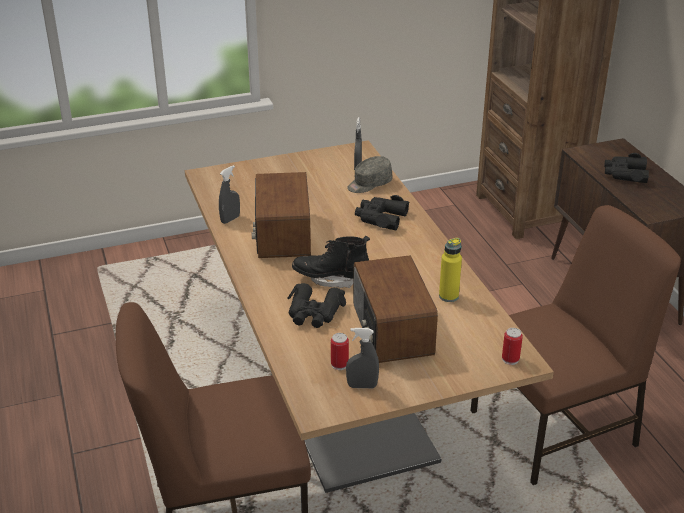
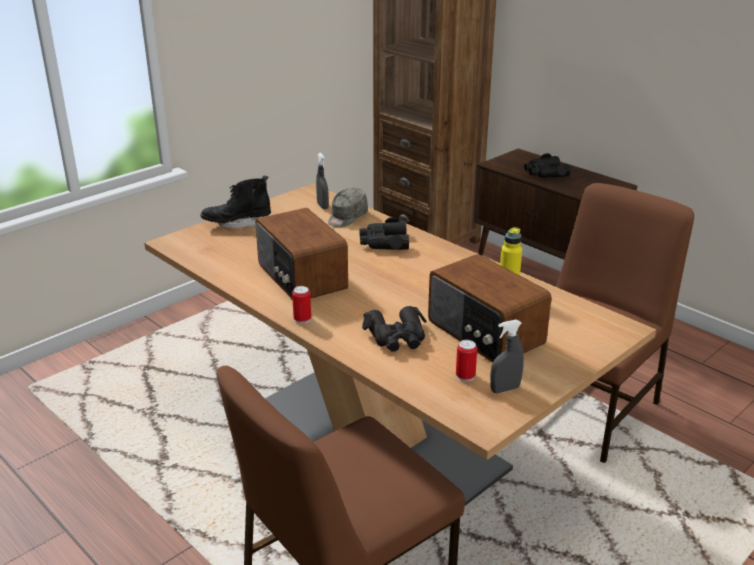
camera: 25 degrees left, 5 degrees down
grey spray bottle [219,165,240,224] -> none
black boot [292,236,370,288] -> black boot moved to [201,176,271,229]
can [502,328,523,365] -> can moved to [292,286,311,324]

